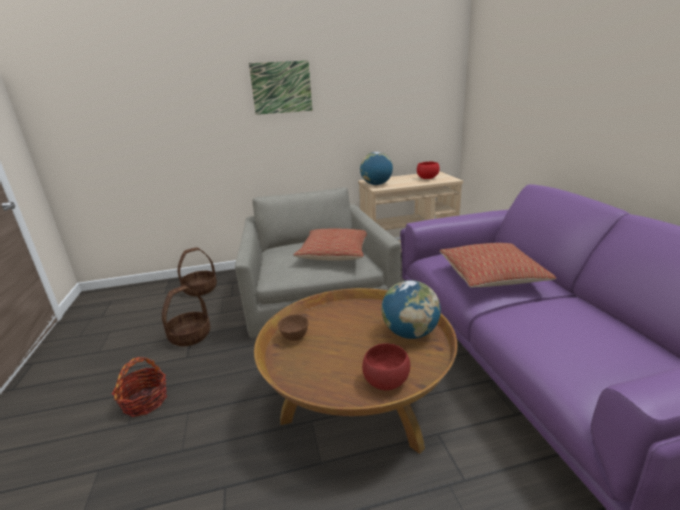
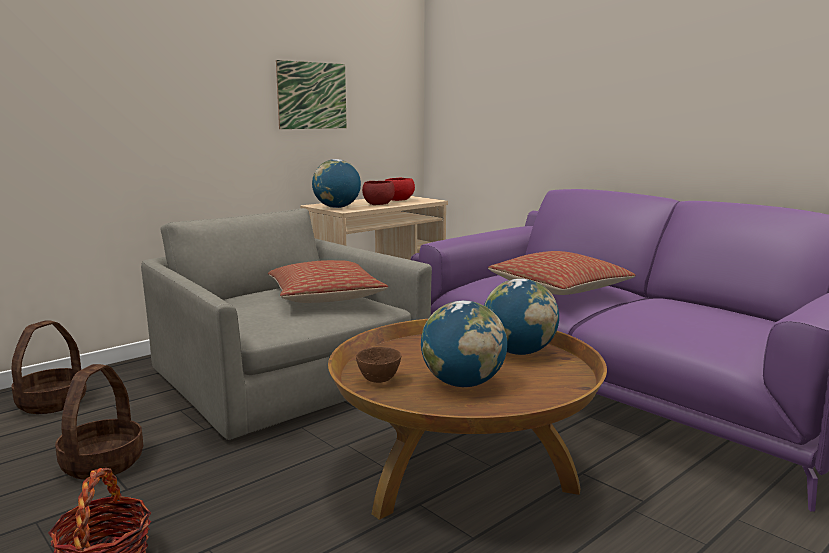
camera: 30 degrees left, 10 degrees down
picture [249,60,313,115] -> picture moved to [276,60,347,129]
red bowl [362,343,410,390] -> red bowl moved to [362,181,395,205]
none -> globe [421,301,507,387]

